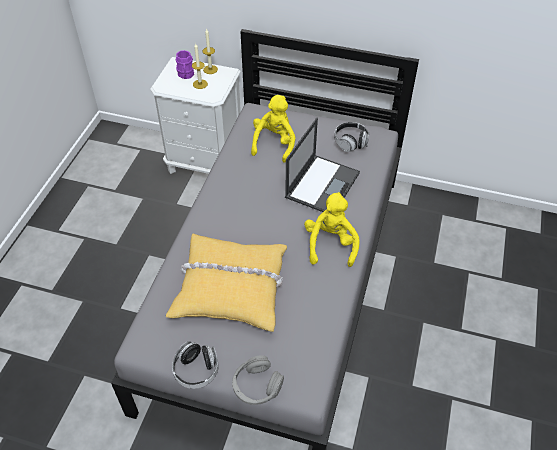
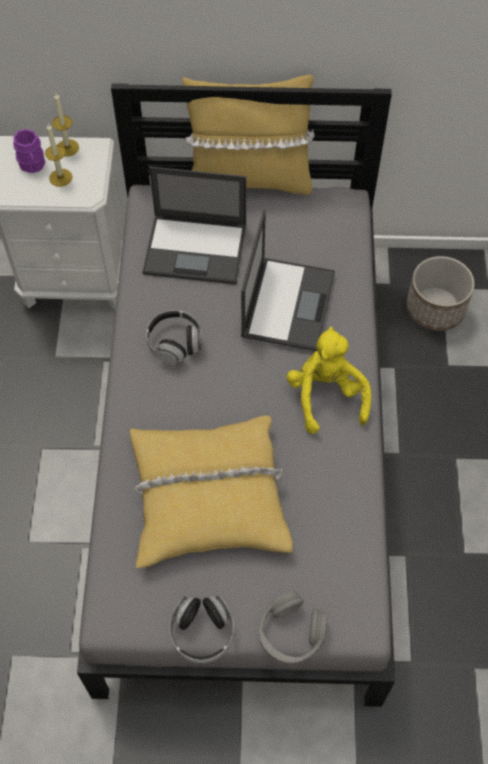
camera: 15 degrees left, 10 degrees up
yellow plush toy [251,95,296,163] -> laptop [142,166,246,284]
headphones [334,122,369,152] -> headphones moved to [146,310,202,366]
none -> yellow pillow [182,75,315,195]
none -> planter [407,256,475,331]

